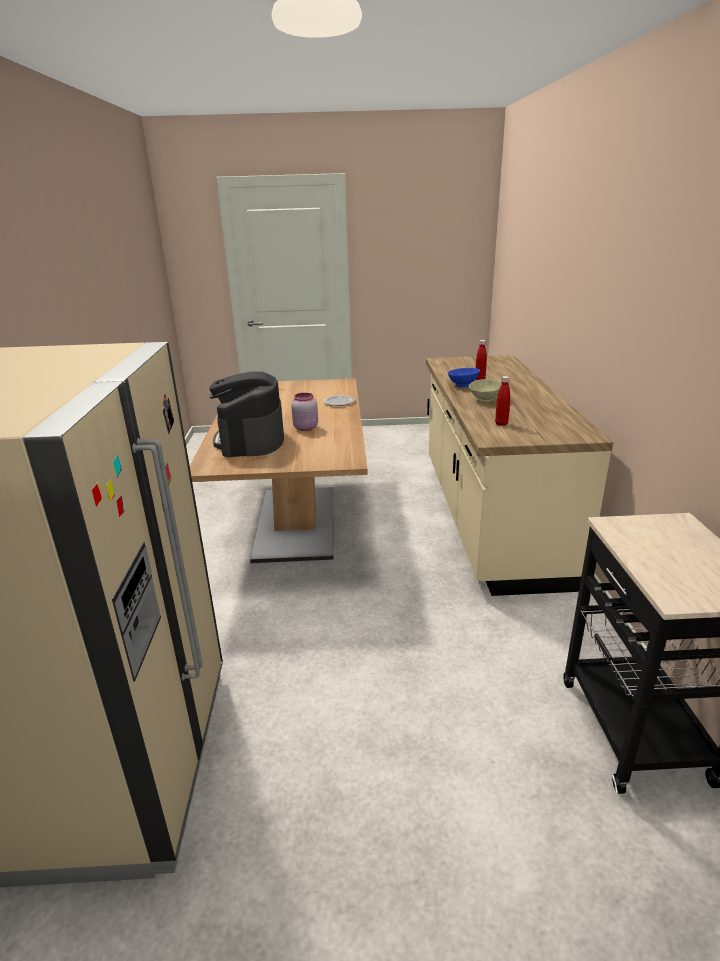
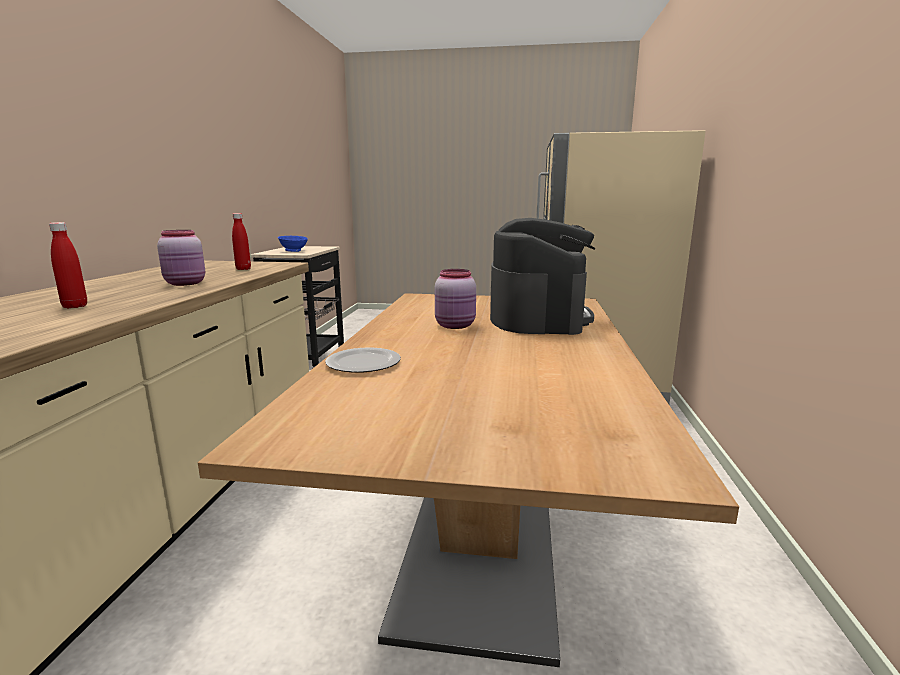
camera: 170 degrees left, 10 degrees down
blue bowl [448,368,480,387] -> blue bowl moved to [278,236,308,252]
beige bowl [469,379,502,402] -> pink jar [157,230,205,286]

